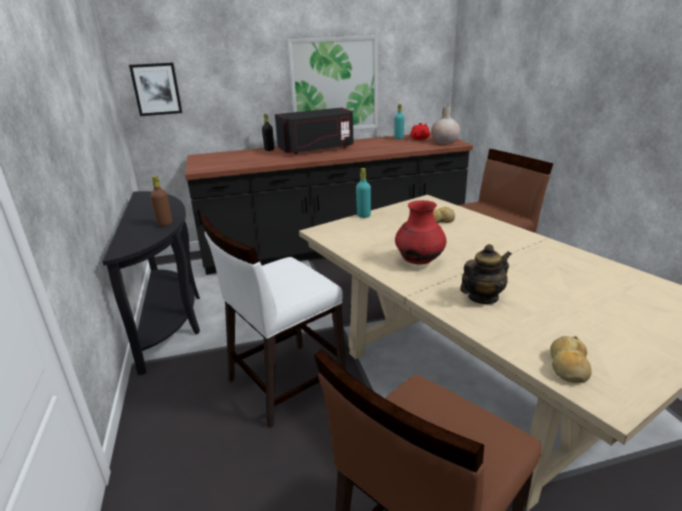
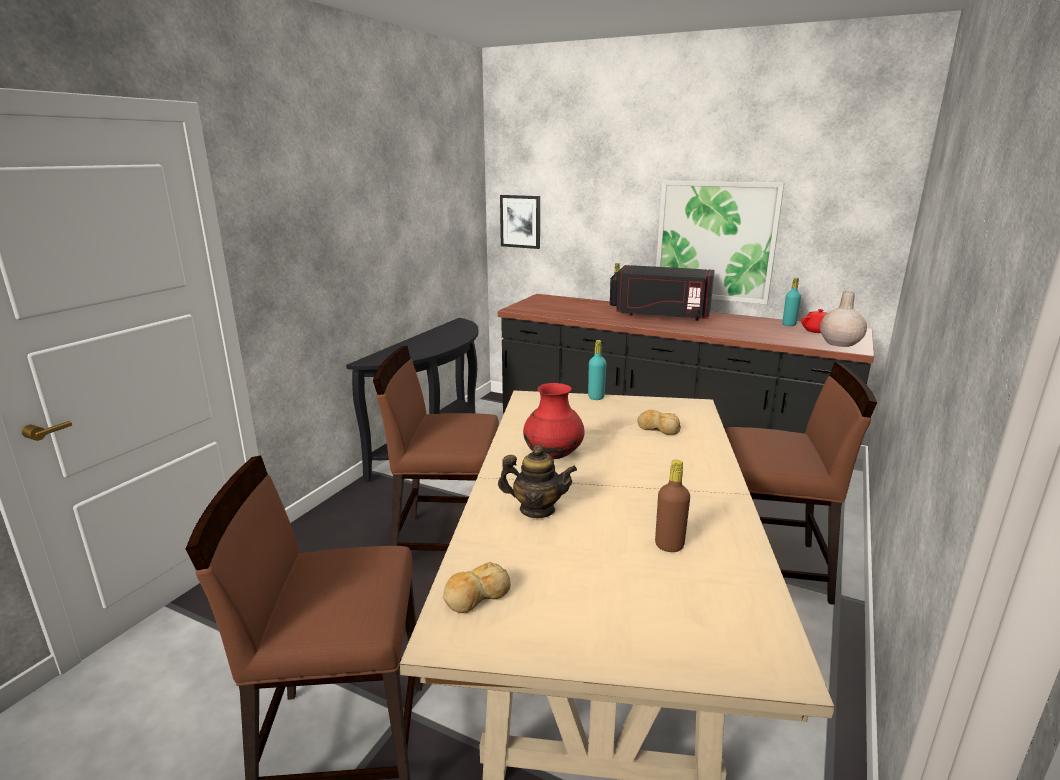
camera: 40 degrees right, 5 degrees down
brown bottle [150,176,172,226] -> brown bottle moved to [655,460,690,552]
white chair [200,216,346,428] -> brown chair [373,346,499,551]

